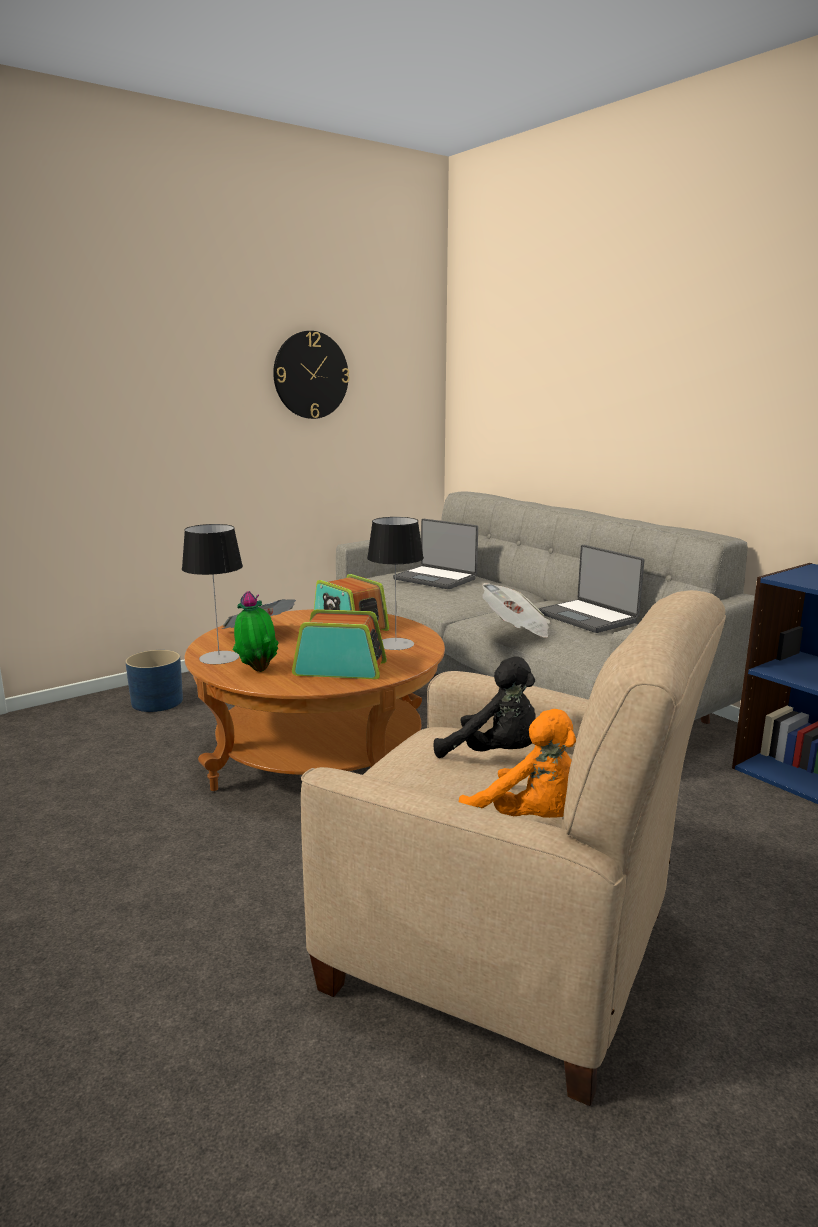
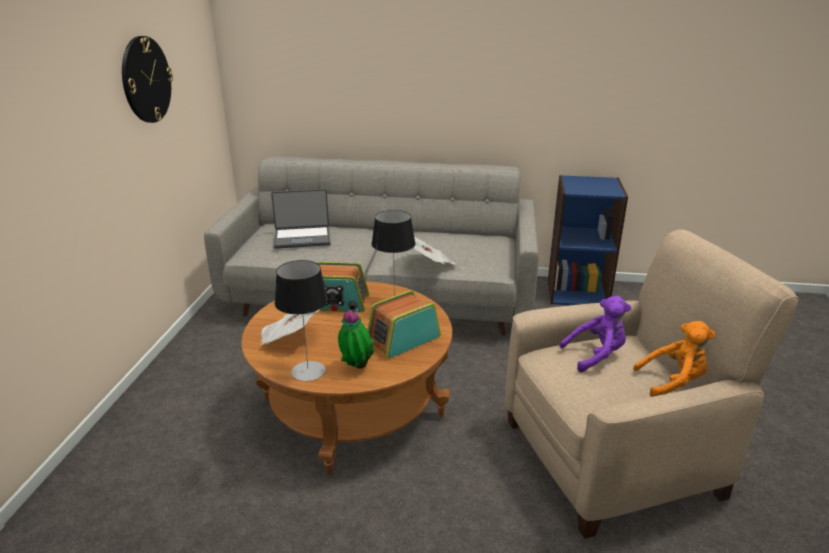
camera: 45 degrees left, 10 degrees up
blue planter [125,650,183,712] -> none
black plush toy [434,656,536,758] -> purple plush toy [559,296,631,372]
laptop [538,545,644,633] -> none

